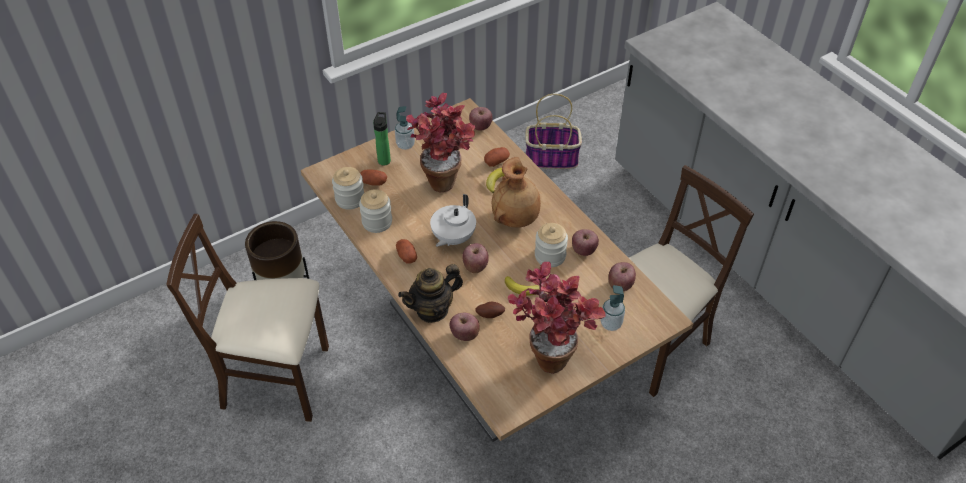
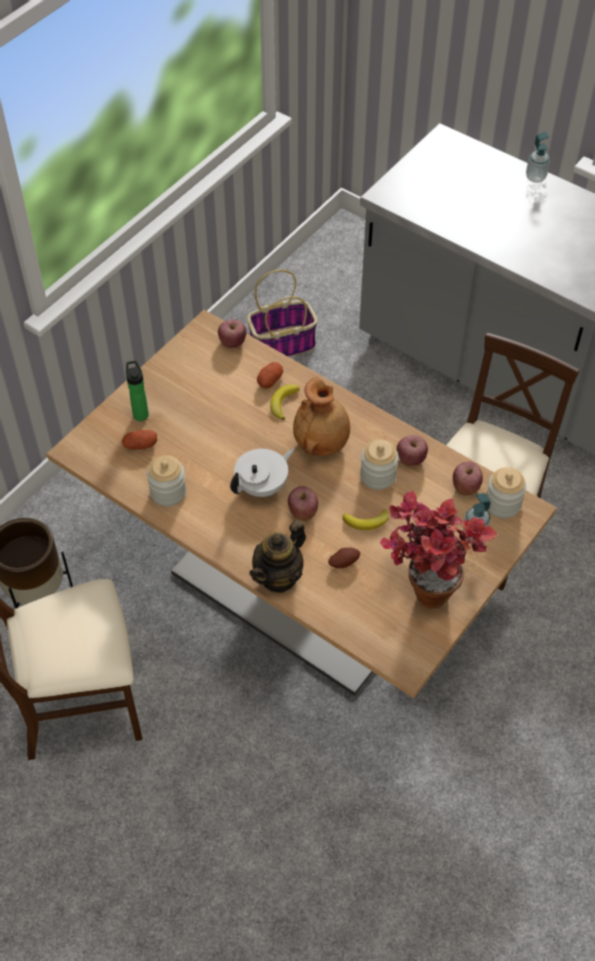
camera: 20 degrees left, 5 degrees up
jar [332,167,364,210] -> jar moved to [486,467,526,518]
soap dispenser [395,106,415,150] -> soap dispenser moved to [526,132,550,183]
potato [396,239,417,264] -> none
potted plant [406,93,475,193] -> none
white teapot [430,194,476,247] -> white teapot turned 135 degrees counterclockwise [230,448,294,497]
apple [450,313,480,341] -> none

